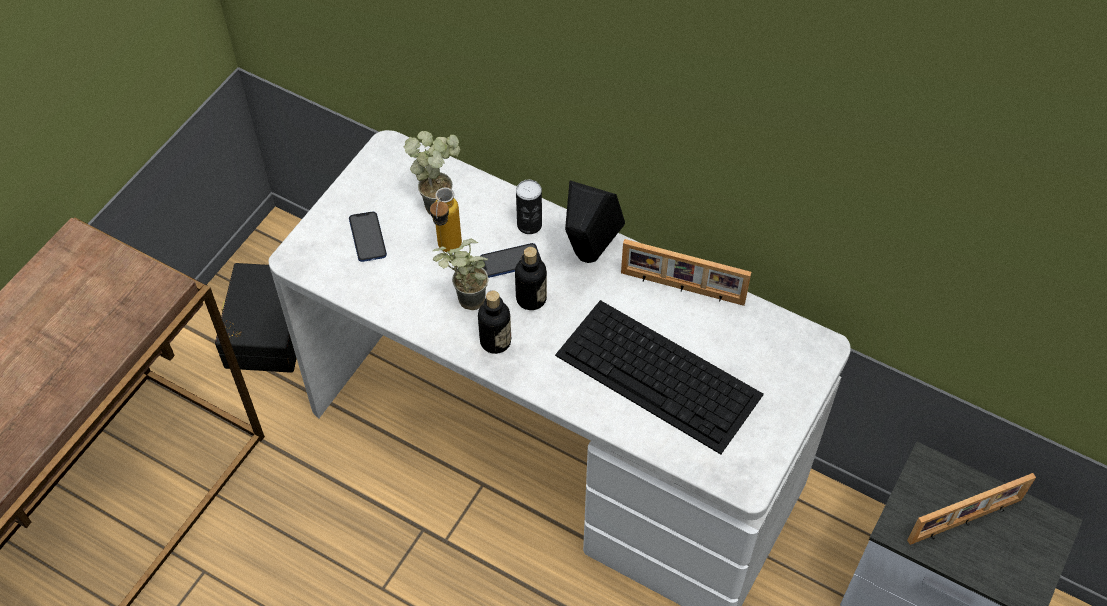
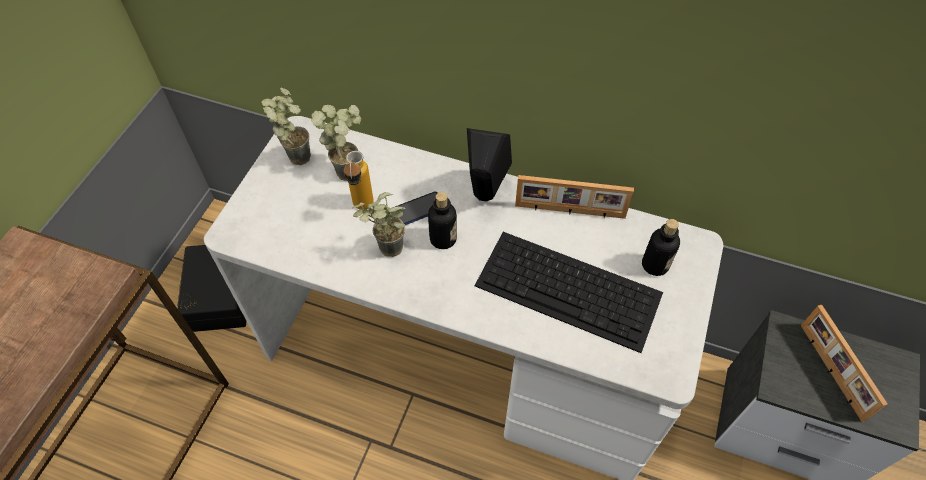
camera: 10 degrees left, 0 degrees up
phone [349,211,387,262] -> none
bottle [478,290,511,354] -> bottle moved to [642,219,680,276]
can [516,180,542,234] -> none
picture frame [907,473,1036,545] -> picture frame turned 105 degrees clockwise [801,305,887,422]
none -> potted plant [261,88,311,165]

